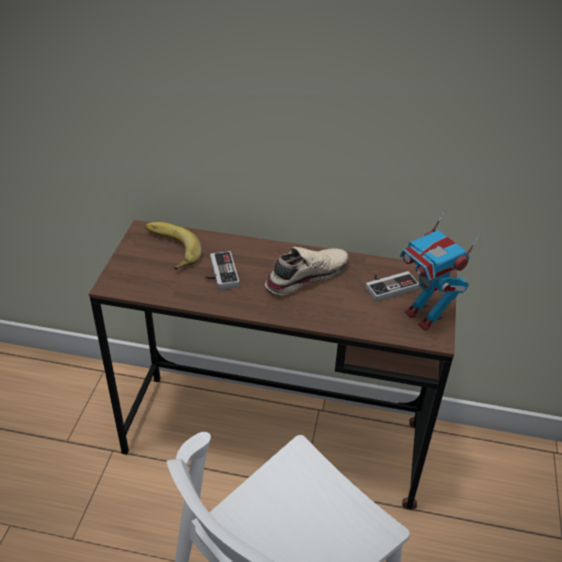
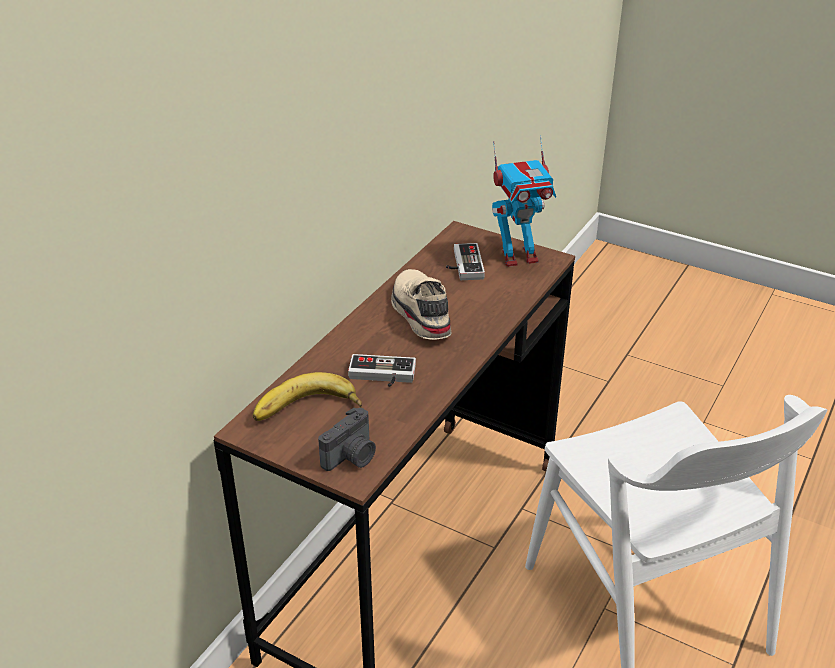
camera: 70 degrees left, 5 degrees down
none -> camera [318,408,376,471]

